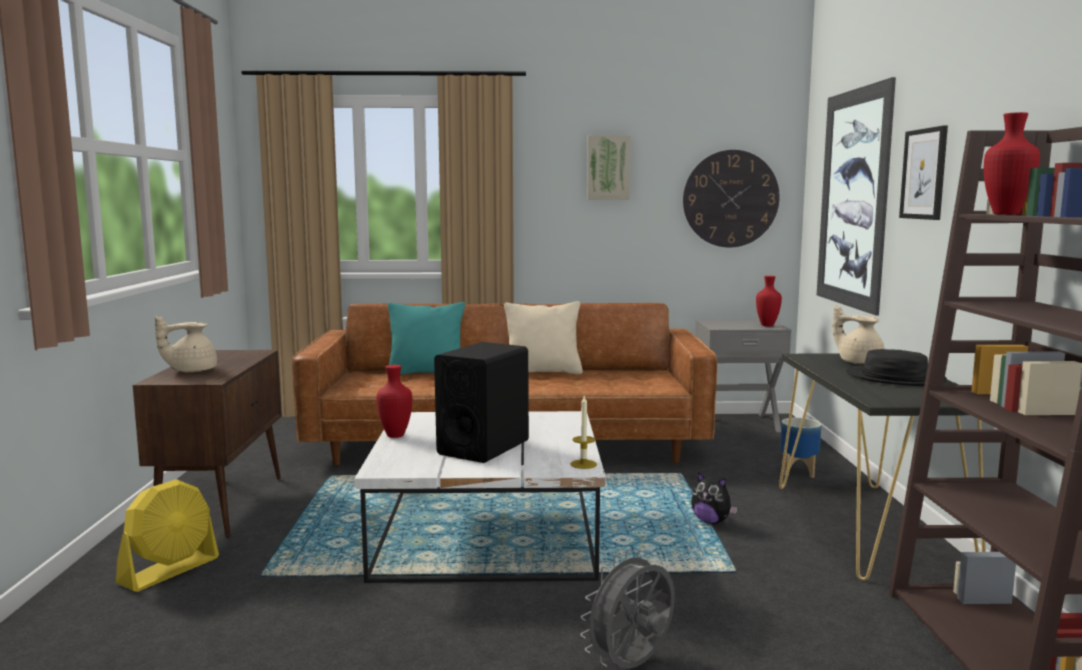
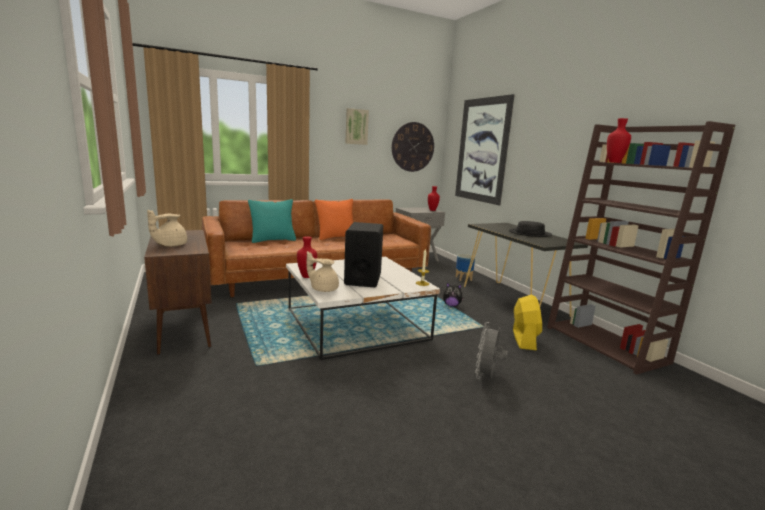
camera: 25 degrees left, 5 degrees up
yellow fan [116,479,219,592] -> yellow fan moved to [513,295,542,350]
beige pillow [504,301,583,374] -> orange pillow [315,199,353,240]
beige teapot [833,305,885,365] -> beige teapot moved to [306,251,339,292]
picture [899,126,948,220] -> none

